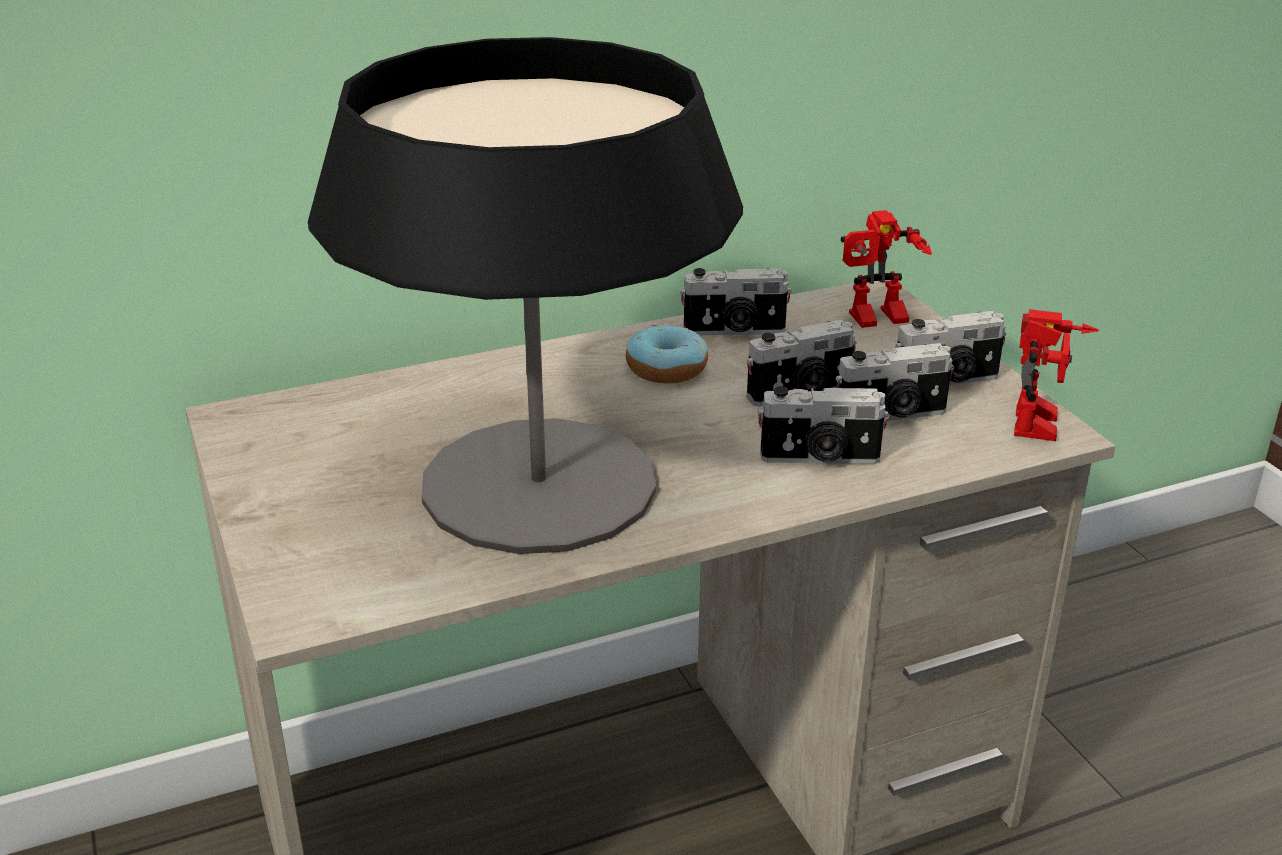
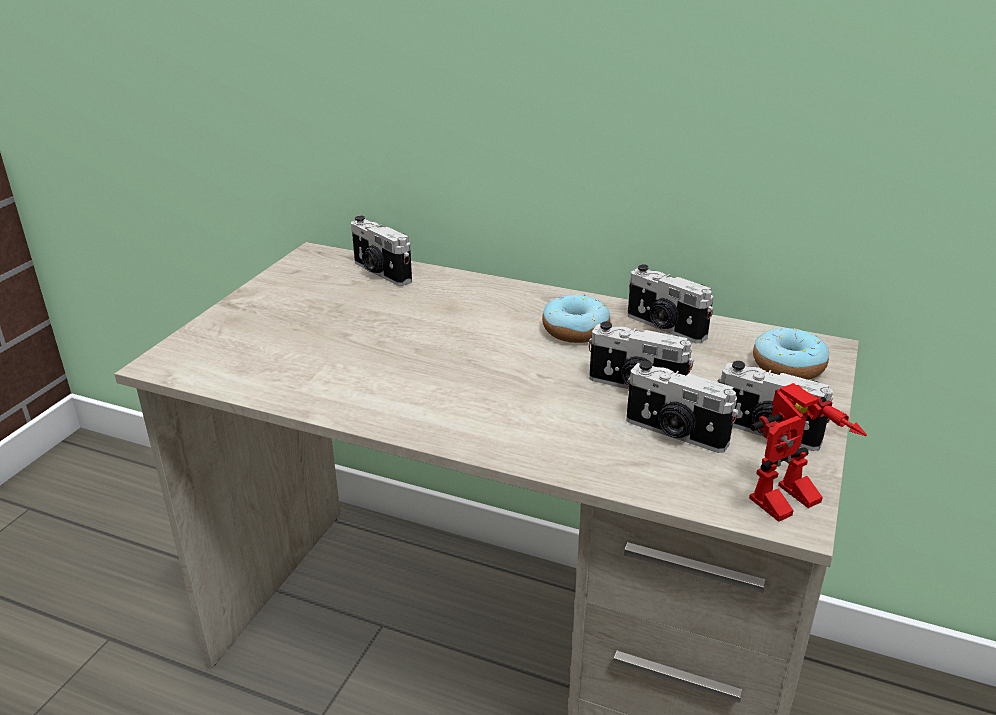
camera: 45 degrees right, 0 degrees up
table lamp [308,37,743,554] -> none
camera [758,386,889,464] -> camera moved to [351,216,412,286]
toy robot [841,210,932,328] -> donut [753,328,829,380]

